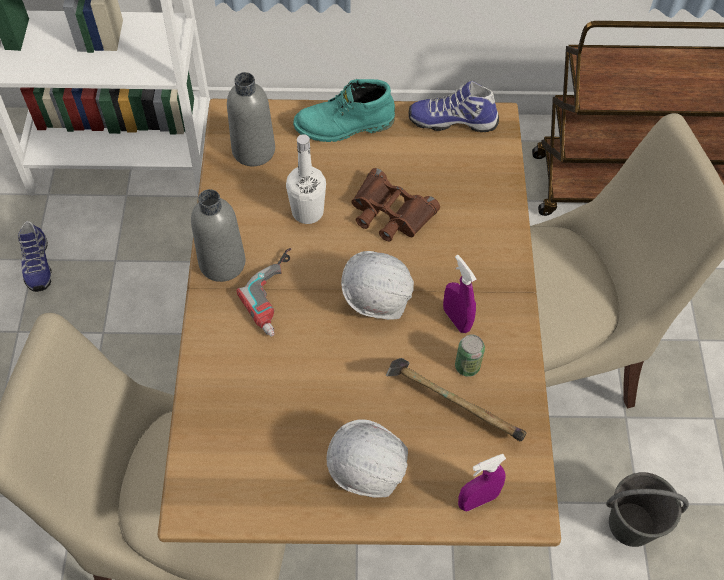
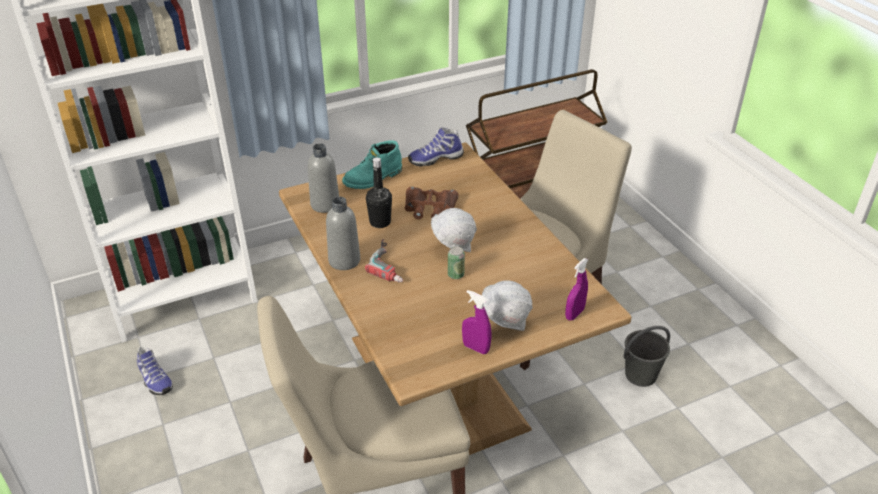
camera: 25 degrees left, 20 degrees down
white bottle [286,134,326,224] -> black bottle [366,157,392,228]
hammer [386,358,526,441] -> none
purple spray bottle [443,255,477,333] -> purple spray bottle moved to [462,290,491,354]
can [455,334,485,377] -> can moved to [448,246,465,279]

